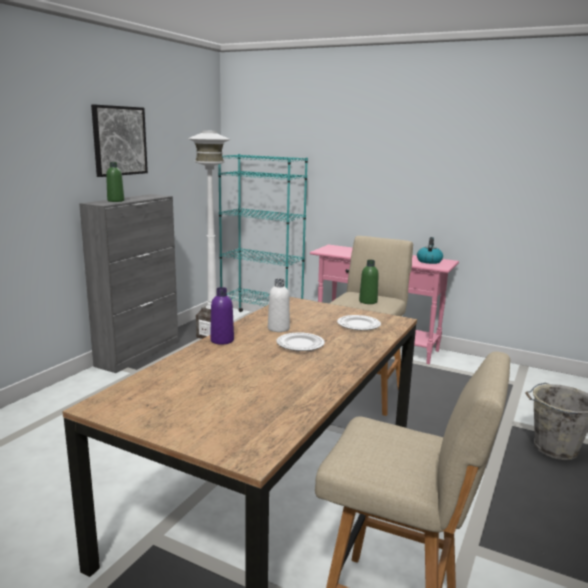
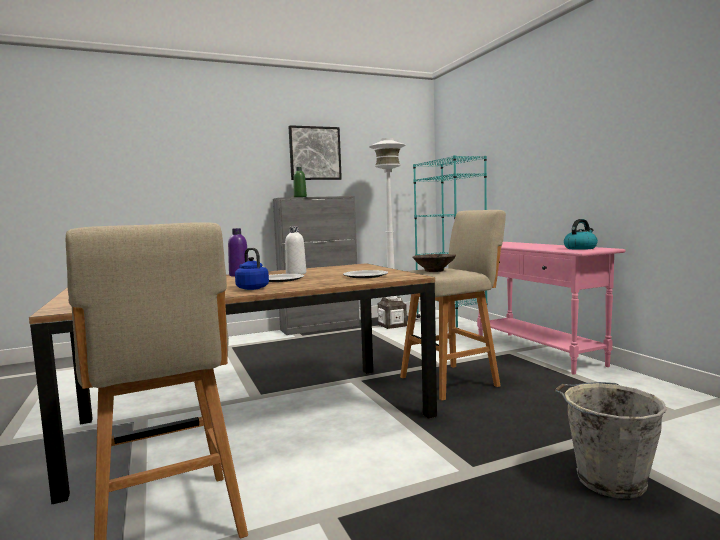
camera: 40 degrees right, 10 degrees down
green bottle [359,260,379,304] -> brown bowl [412,254,456,272]
none -> blue kettle [235,248,269,290]

